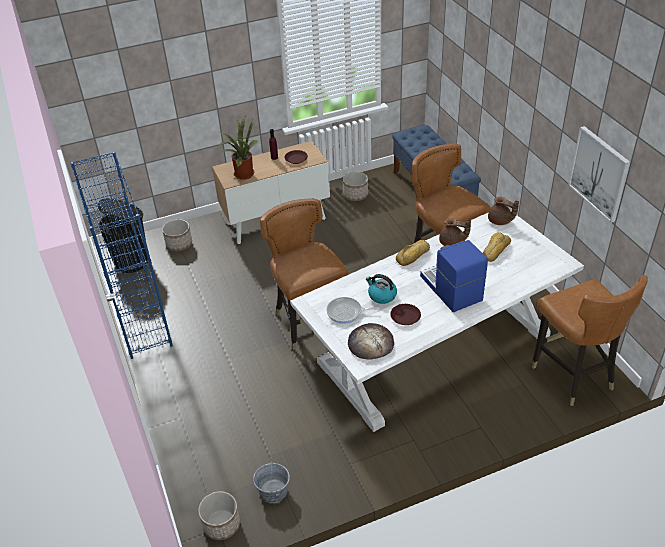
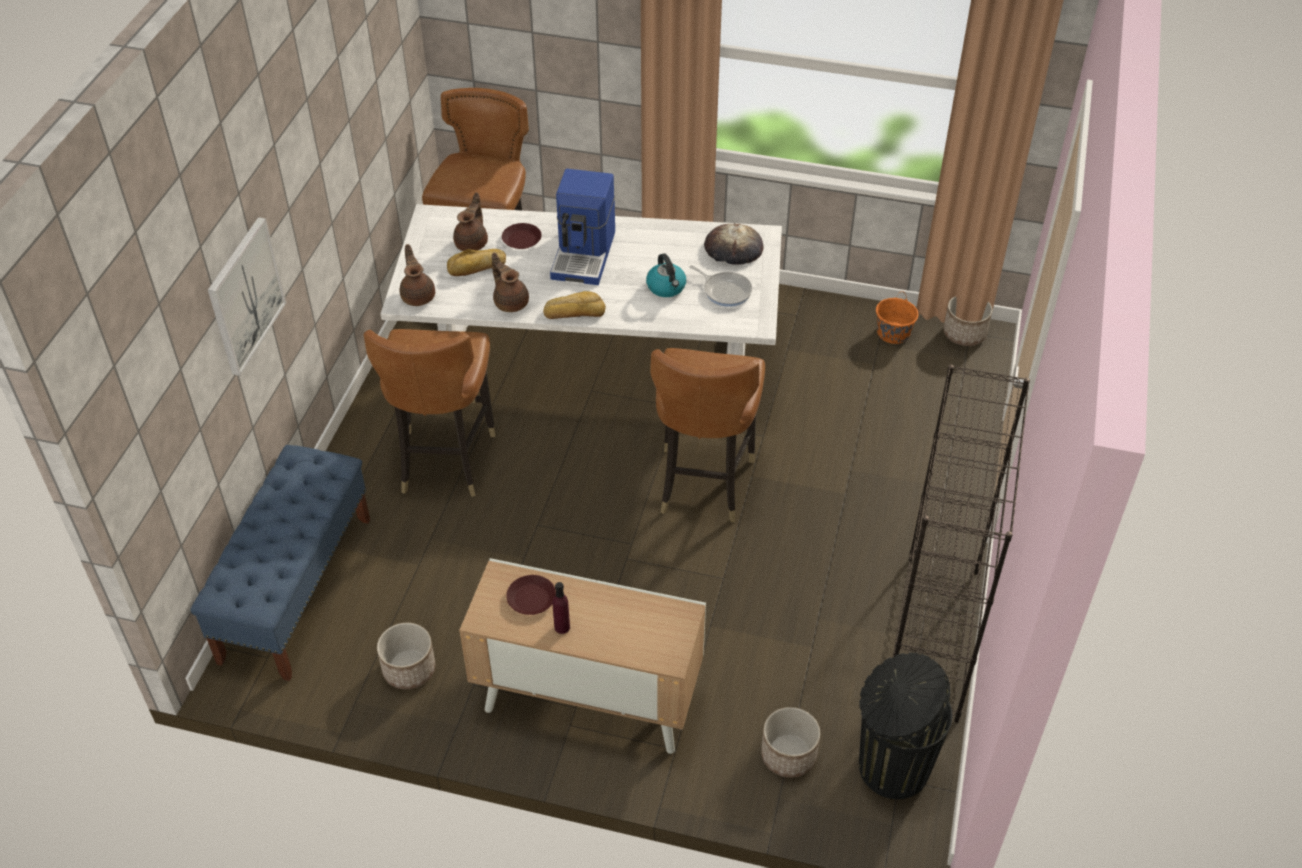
camera: 145 degrees left, 5 degrees up
blue bookcase [70,152,173,359] -> black bookcase [893,365,1030,723]
potted plant [219,115,258,180] -> none
grey bucket [253,462,290,503] -> orange bucket [876,291,918,344]
brown plate [390,304,421,325] -> brown plate moved to [502,223,542,249]
picture [568,126,630,223] -> picture moved to [208,217,286,376]
none -> brown teapot [453,192,488,251]

